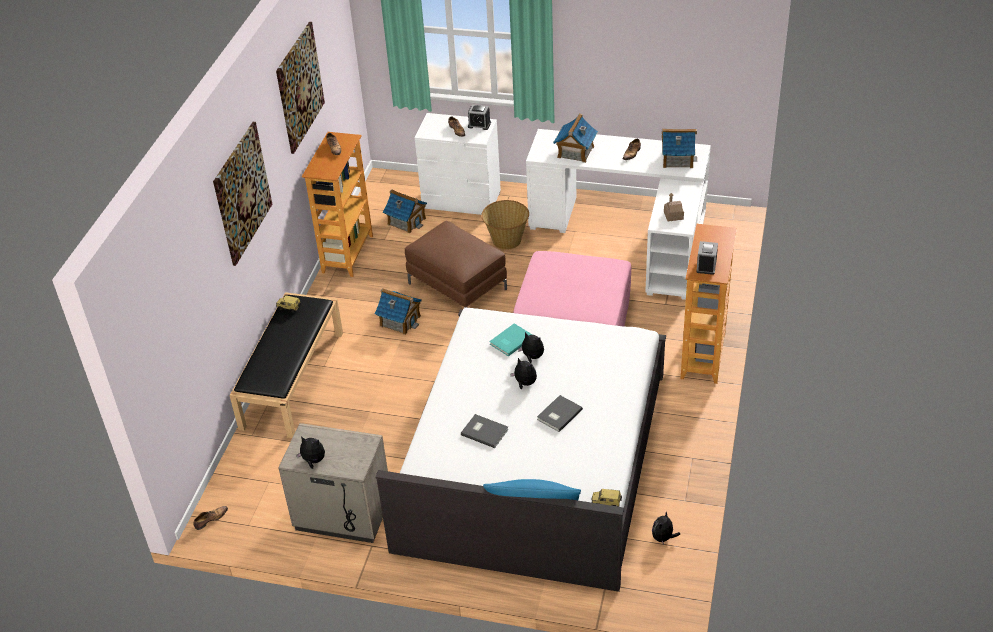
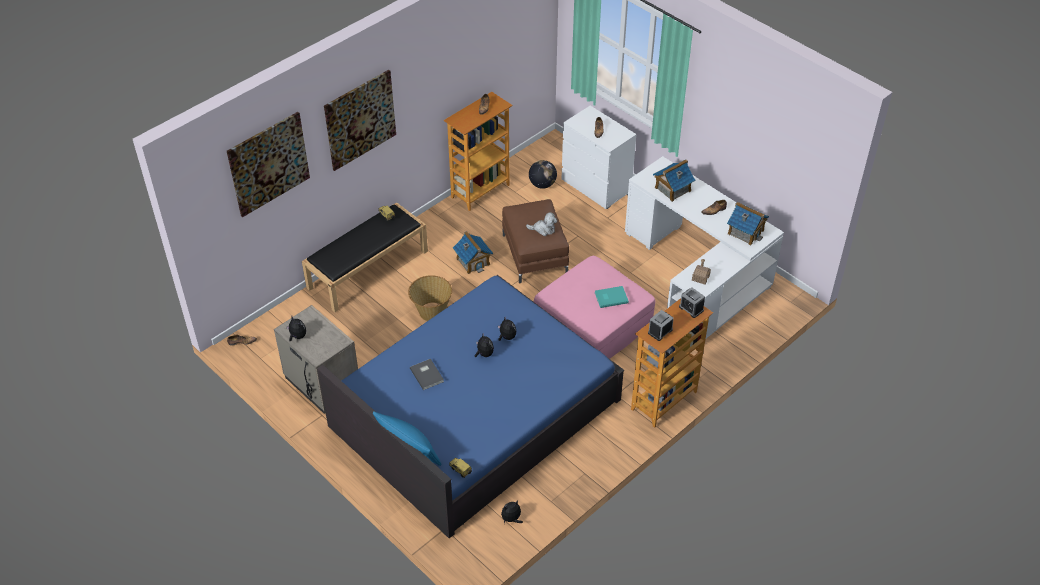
camera: 30 degrees right, 5 degrees up
picture [276,22,325,154] -> picture moved to [227,112,310,217]
white bed [376,308,666,592] -> blue bed [317,275,624,538]
toy house [383,190,427,234] -> globe [529,160,557,189]
alarm clock [468,104,491,130] -> alarm clock moved to [679,287,705,318]
basket [481,200,529,250] -> basket moved to [408,275,452,321]
turquoise book [489,323,532,356] -> turquoise book moved to [595,286,629,308]
grey book [537,395,583,432] -> none
none -> plush toy [526,212,557,236]

